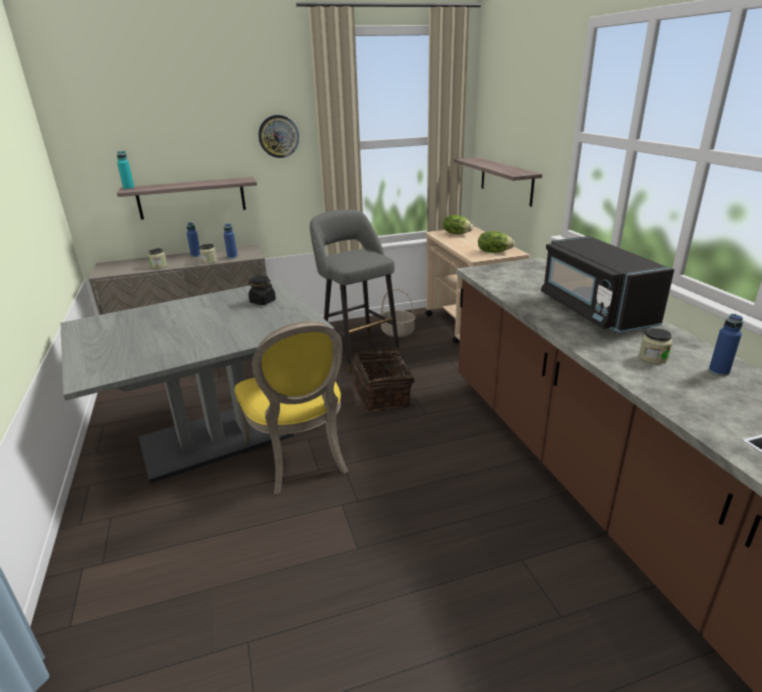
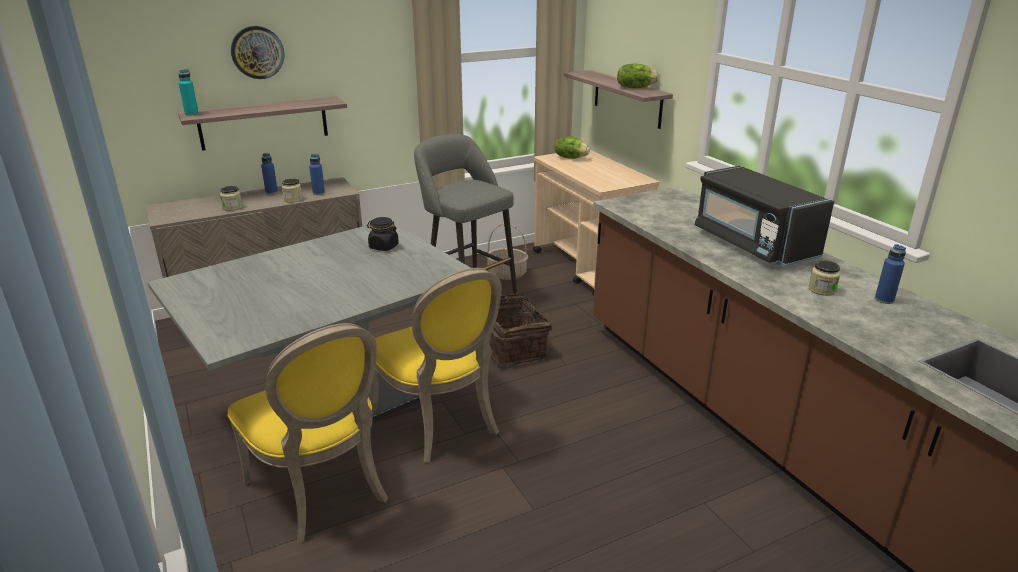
camera: 10 degrees left, 0 degrees up
wall clock [258,115,299,158] -> wall clock moved to [231,26,284,79]
lettuce [478,231,515,253] -> lettuce moved to [617,63,659,88]
none -> yellow chair [227,323,388,543]

